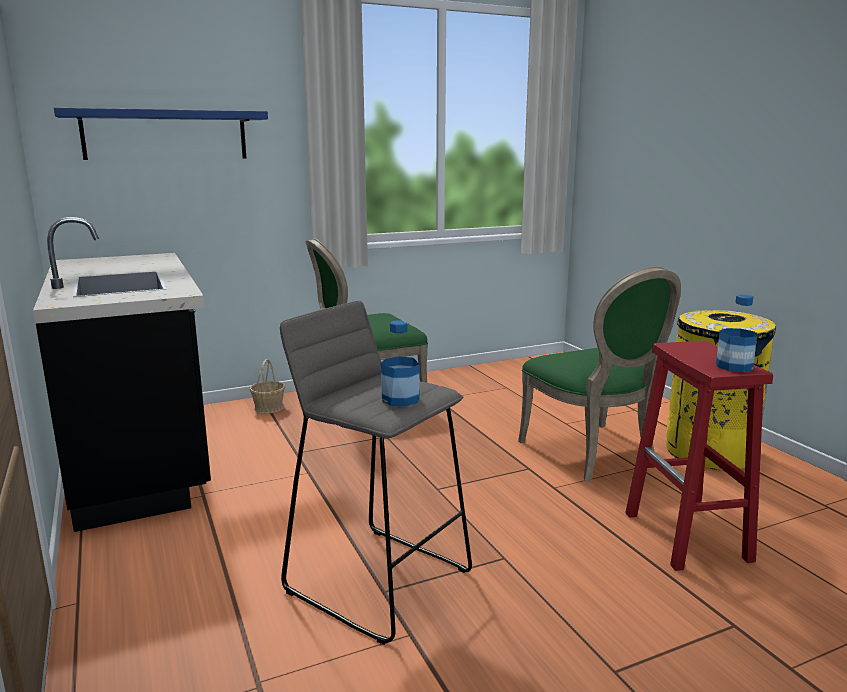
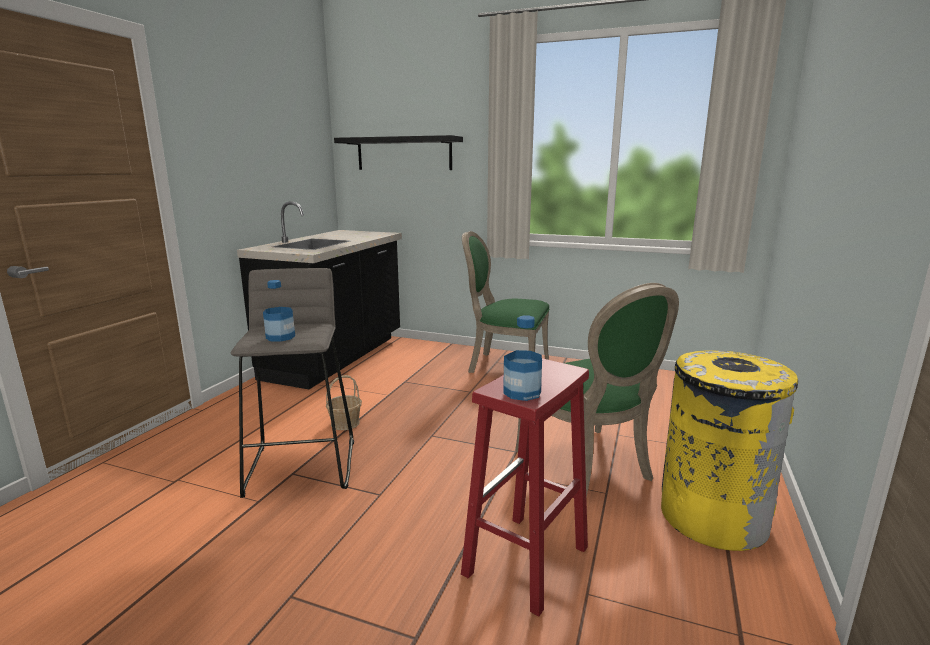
camera: 45 degrees right, 0 degrees up
blue shelf [54,108,268,160] -> black shelf [334,135,463,170]
basket [250,359,285,414] -> basket moved to [326,375,362,430]
green chair [518,266,681,481] -> green chair turned 45 degrees counterclockwise [515,283,679,497]

